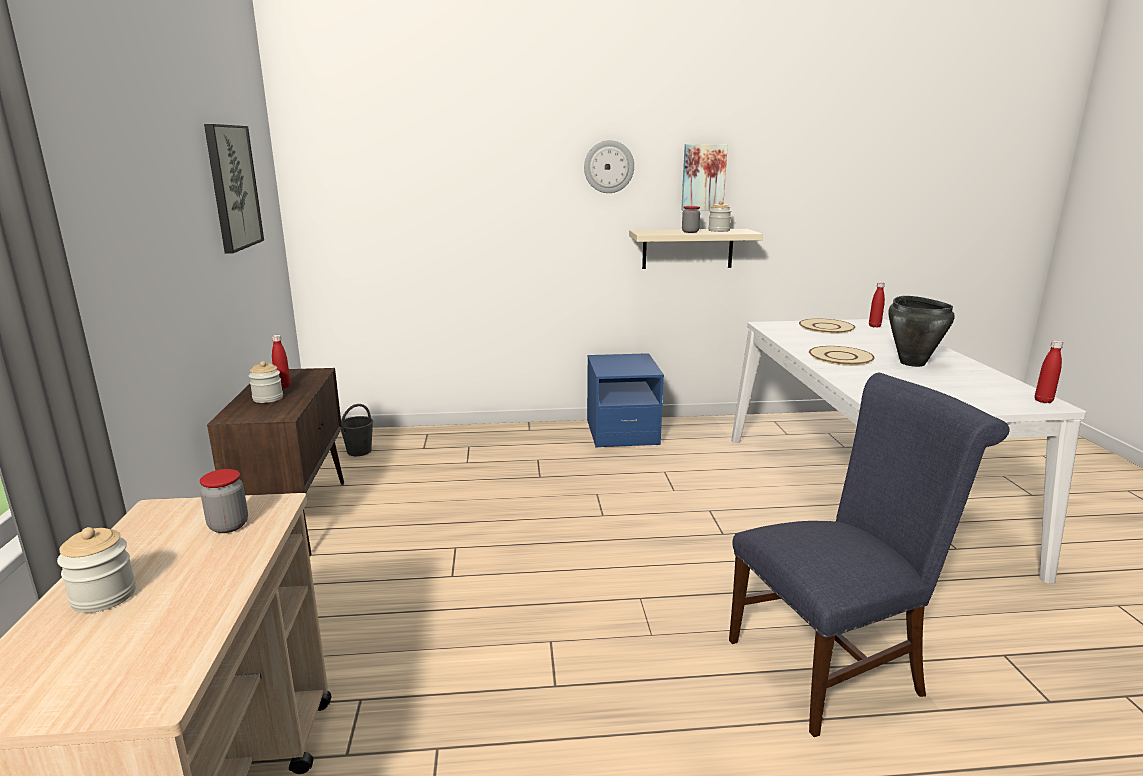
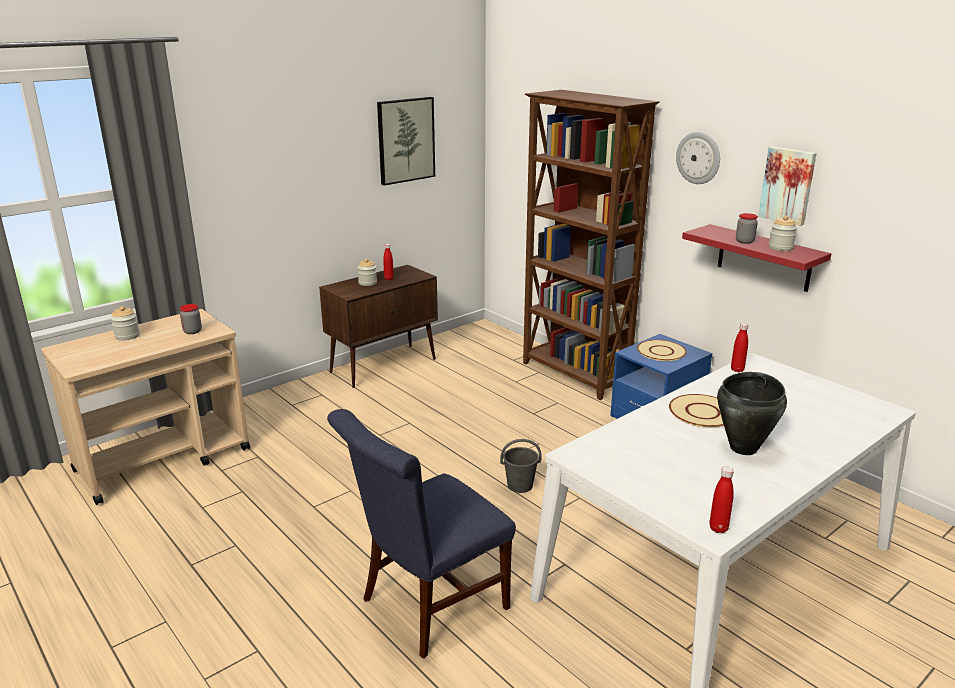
camera: 55 degrees right, 5 degrees up
grey bucket [341,404,373,456] -> grey bucket moved to [500,439,542,493]
beige shelf [629,229,763,269] -> red shelf [682,224,831,292]
blue chair [729,373,1010,737] -> blue chair turned 105 degrees clockwise [327,409,516,659]
beige plate [799,319,855,334] -> beige plate moved to [637,340,687,361]
red bottle [869,282,885,328] -> red bottle moved to [731,323,748,372]
none -> brown bookcase [523,90,659,400]

